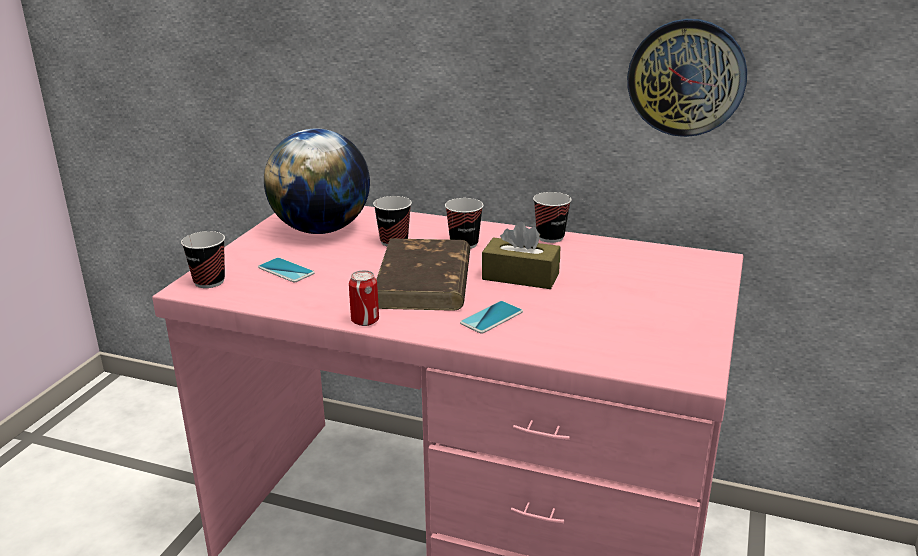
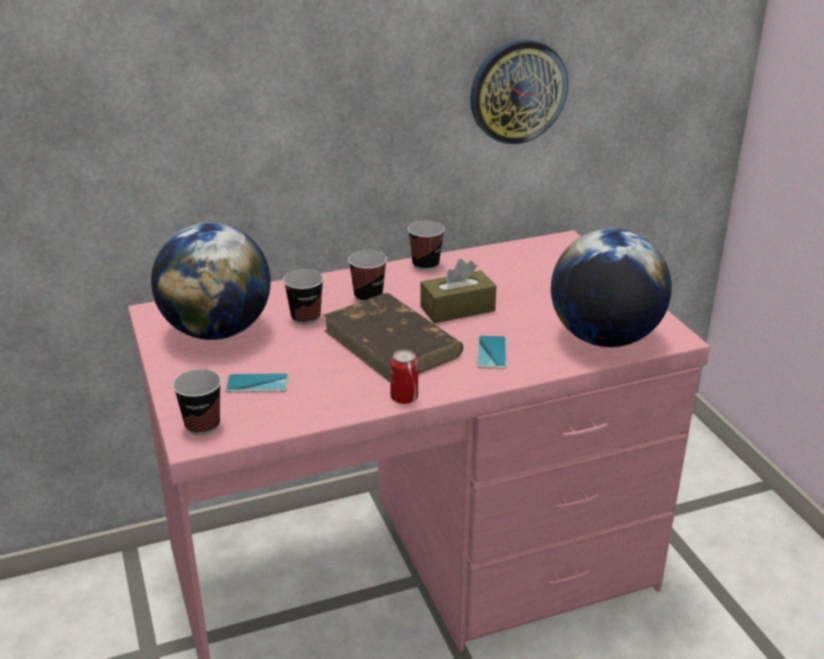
camera: 40 degrees left, 5 degrees up
none -> globe [551,229,672,347]

